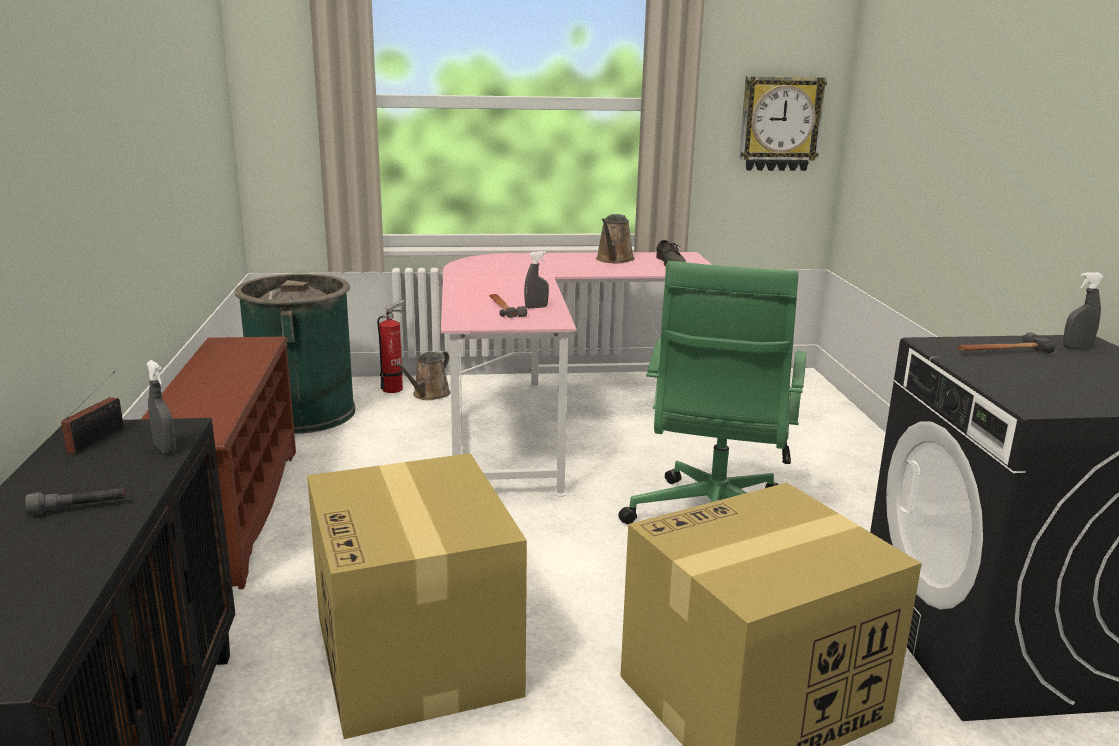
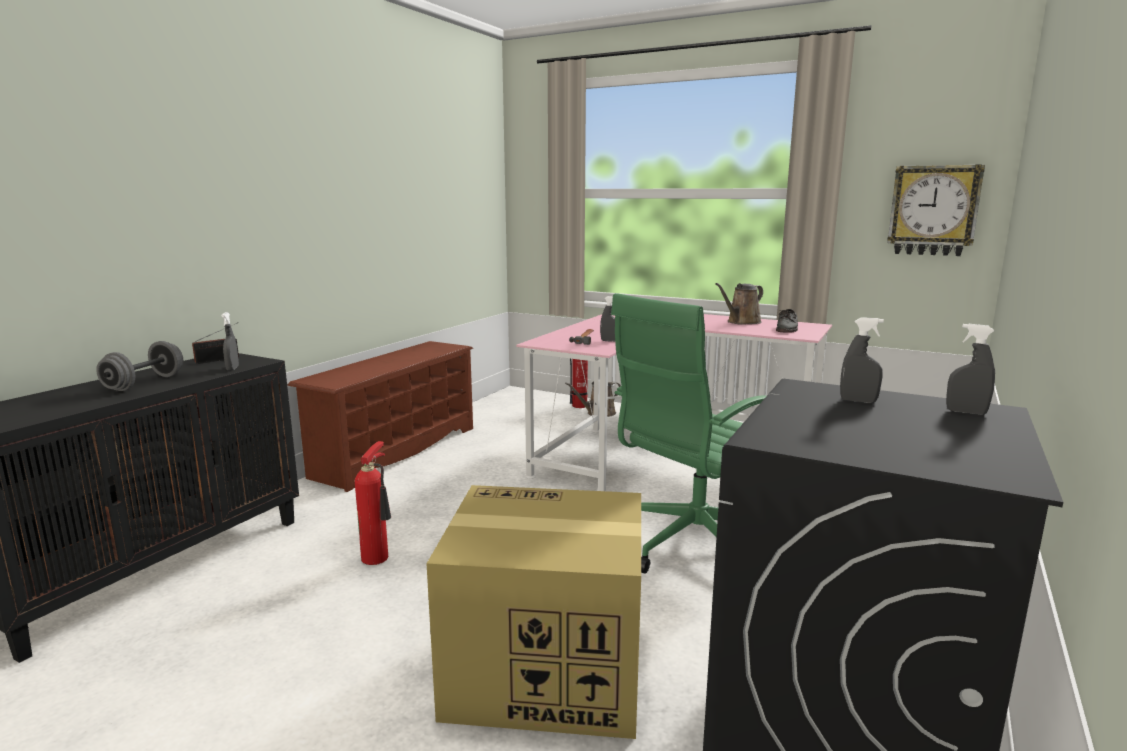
camera: 35 degrees right, 5 degrees down
grey flashlight [25,488,125,515] -> grey dumbbell [96,341,183,391]
green trash can [234,274,355,434] -> none
cardboard box [307,453,527,739] -> fire extinguisher [355,441,391,565]
hammer [957,332,1055,353] -> grey spray bottle [840,317,884,403]

